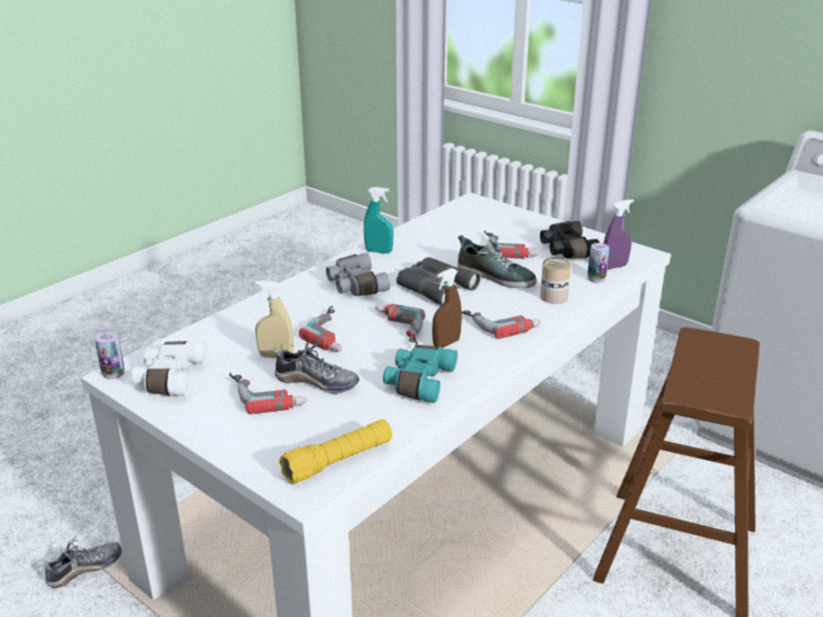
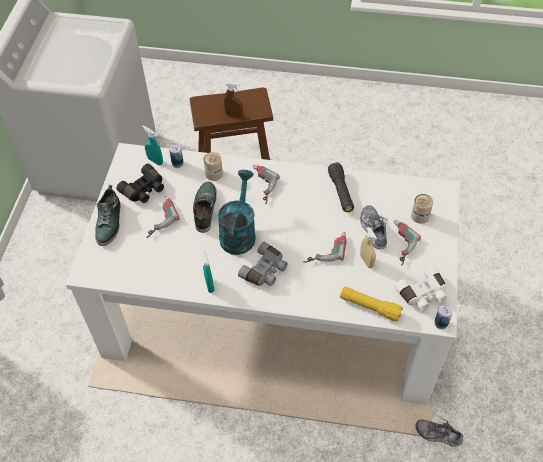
camera: 120 degrees left, 25 degrees up
yellow flashlight [279,419,392,484] -> yellow flashlight moved to [340,287,403,322]
power drill [375,304,425,346] -> none
turquoise binoculars [383,345,457,403] -> black flashlight [328,162,354,212]
grey binoculars [396,257,480,305] -> turquoise watering can [218,170,256,255]
brown spray bottle [432,268,462,348] -> brown spray bottle moved to [224,82,243,118]
purple spray bottle [604,199,634,269] -> turquoise spray bottle [142,125,163,165]
none -> shoe [95,185,121,246]
none -> can [411,194,433,224]

